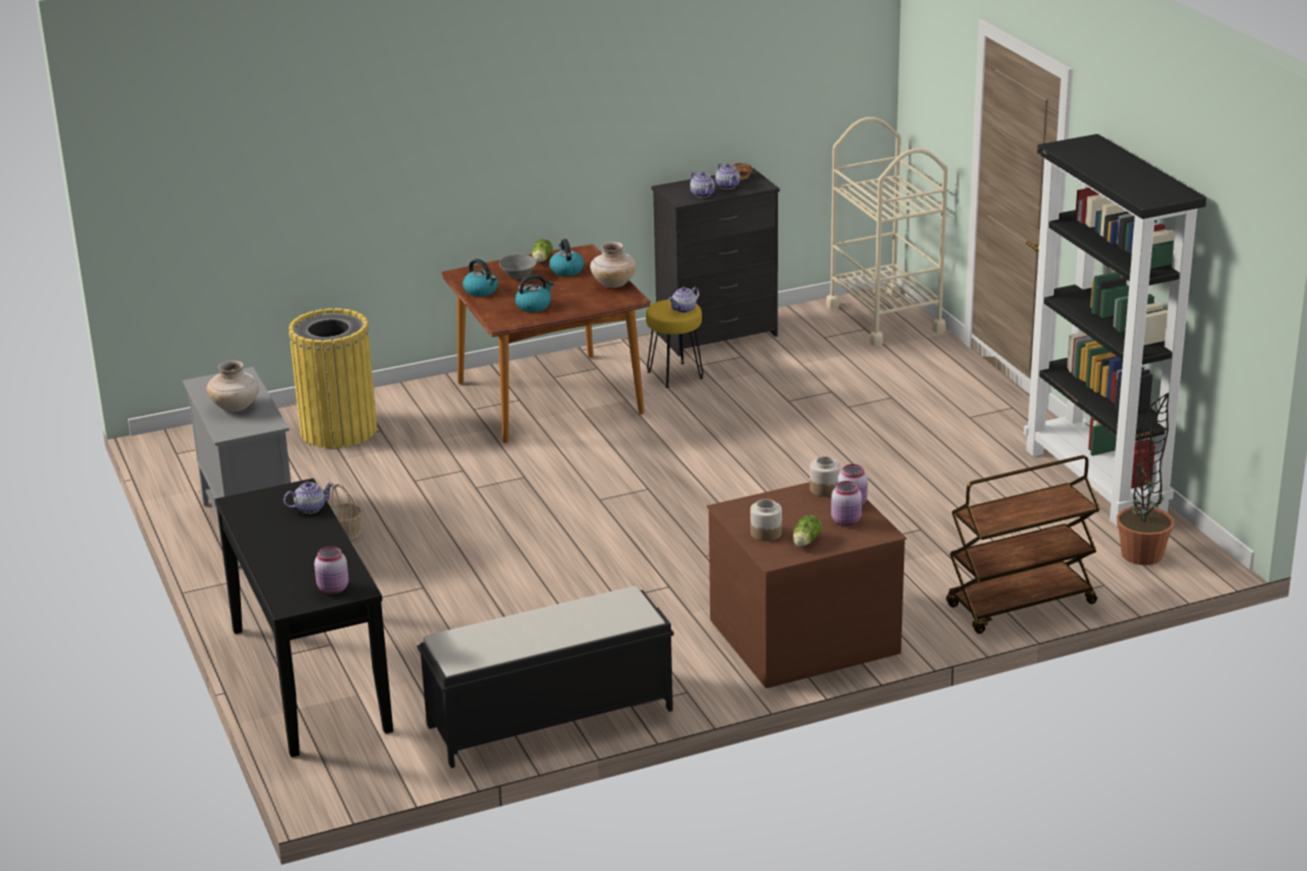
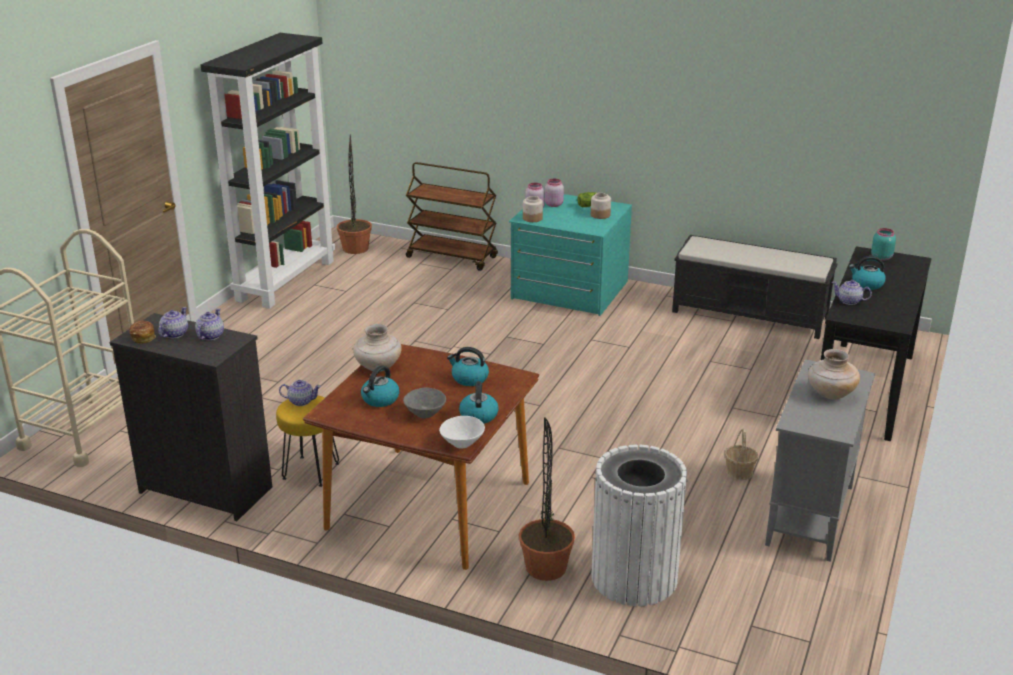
camera: 135 degrees left, 0 degrees up
yellow trash can [289,308,377,448] -> white trash can [591,445,687,606]
pink jar [314,546,349,594] -> turquoise jar [871,228,896,261]
lettuce [532,239,553,263] -> none
brown dresser [707,482,906,688] -> turquoise dresser [509,194,632,316]
none -> white bowl [439,416,485,448]
none -> potted plant [519,417,575,581]
none -> kettle [849,256,886,290]

